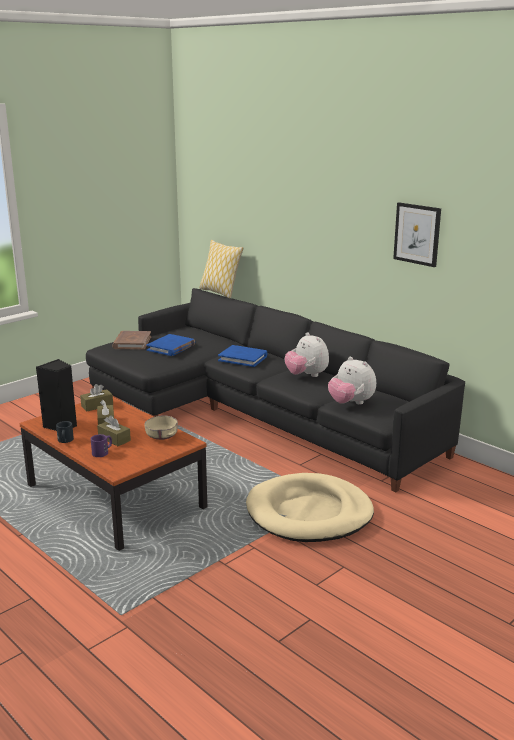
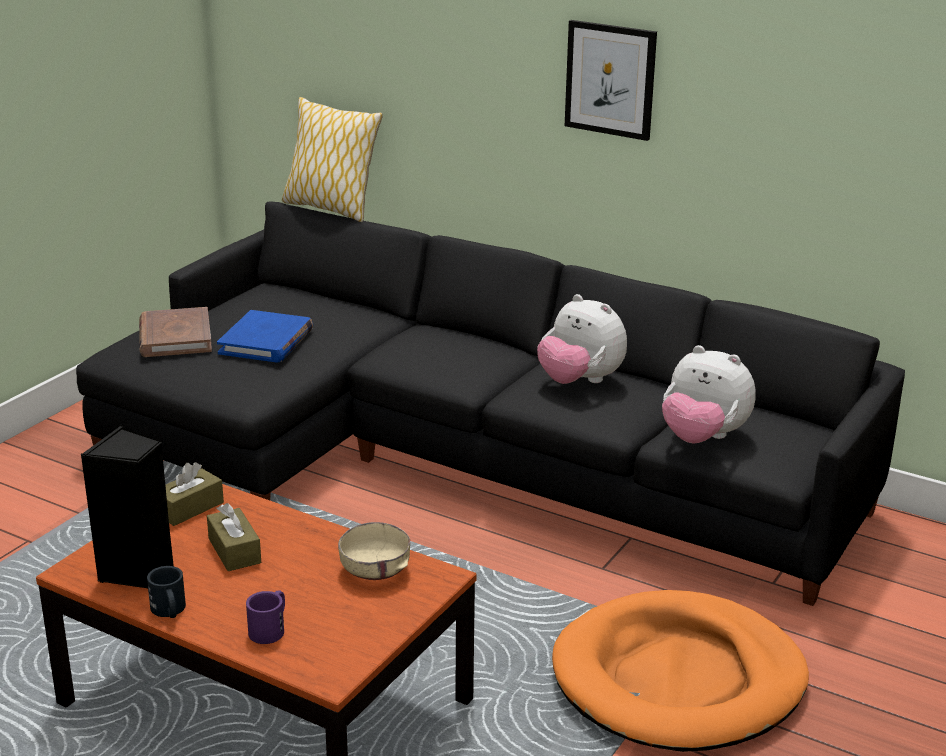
camera: 15 degrees left, 5 degrees up
brown tissue box [97,415,131,446] -> none
blue book [218,345,268,367] -> none
beige dog bed [246,473,374,542] -> orange dog bed [552,590,809,752]
picture [393,202,441,267] -> picture moved to [565,20,657,141]

